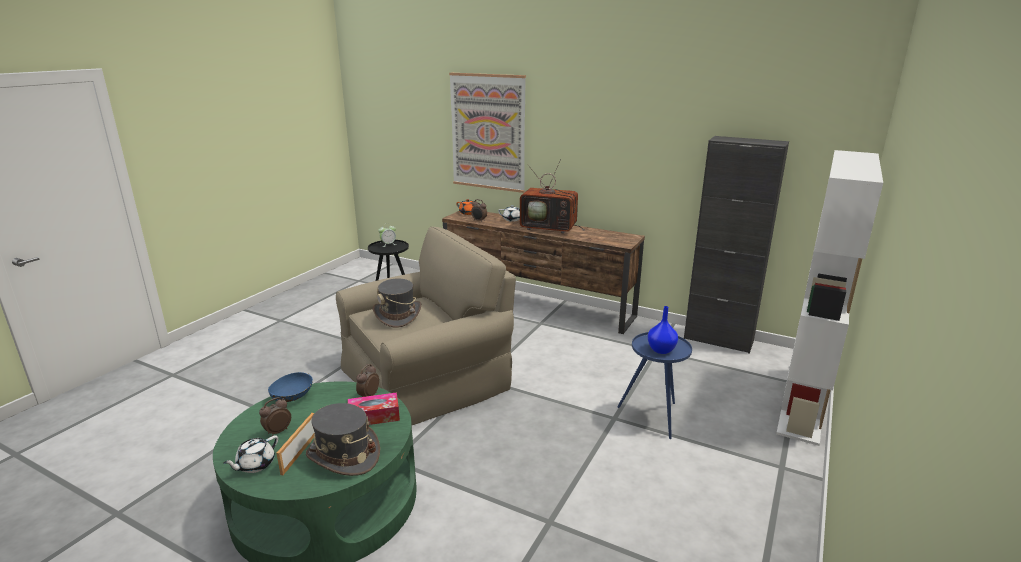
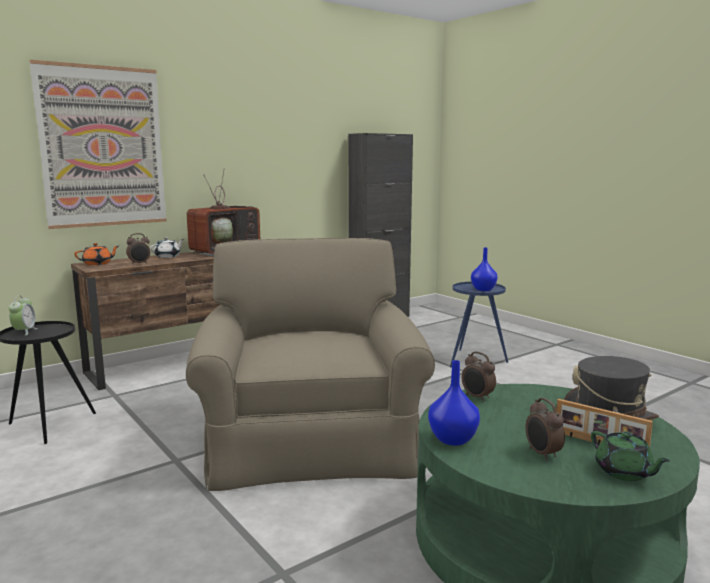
camera: 65 degrees left, 10 degrees down
white teapot [223,435,278,473] -> green teapot [591,431,670,481]
blue bowl [268,372,313,402] -> blue vase [428,360,480,446]
tissue box [348,392,400,425] -> none
grey hat [373,279,421,328] -> none
white bookcase [776,150,883,446] -> none

